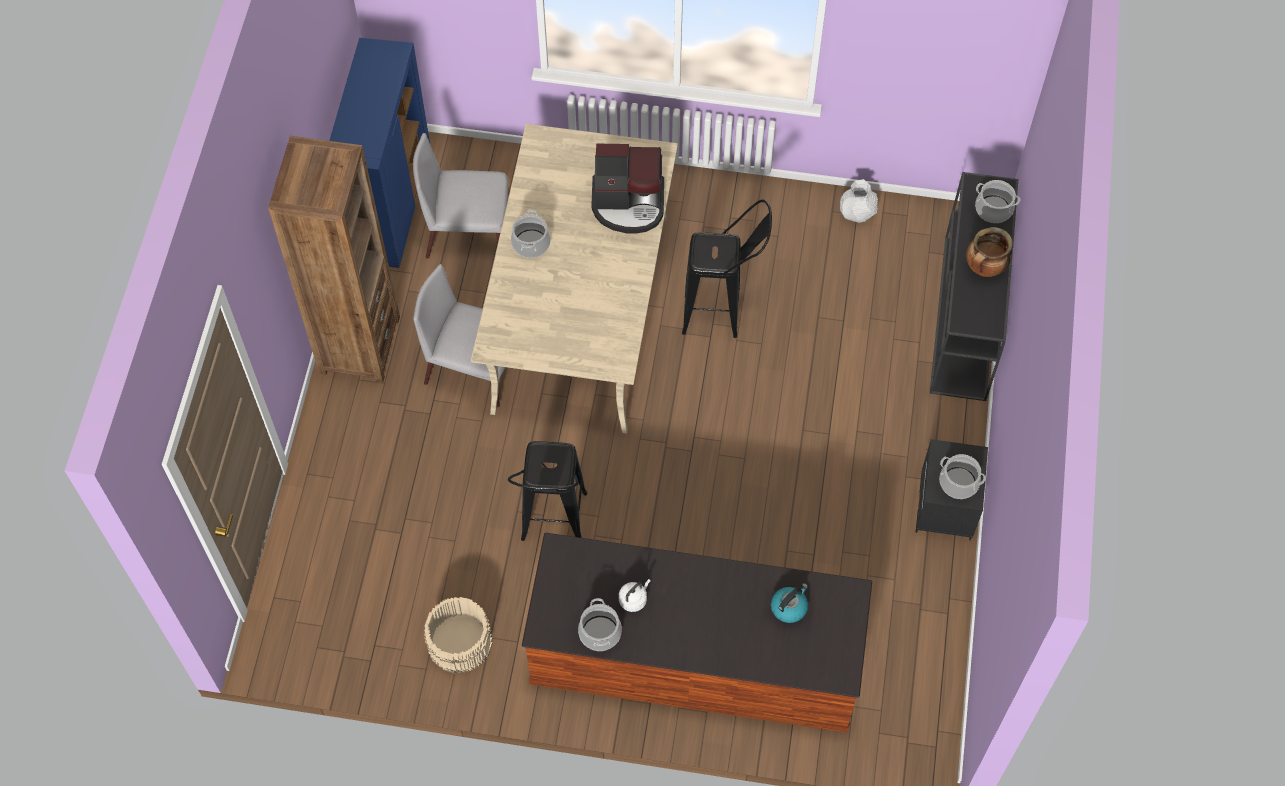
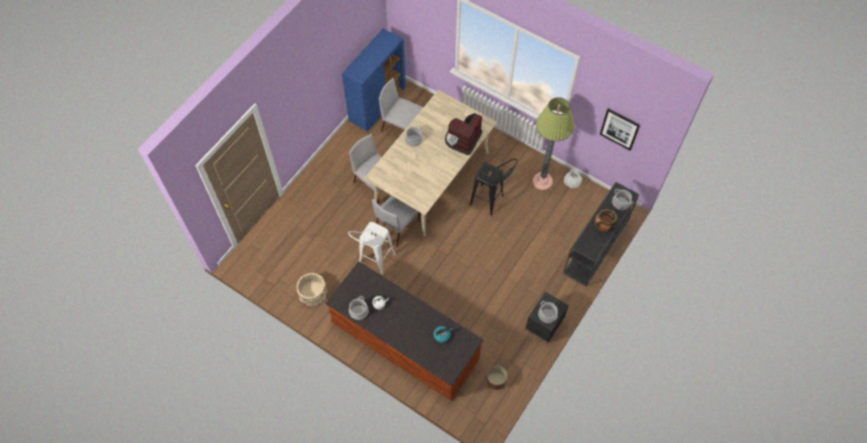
camera: 25 degrees right, 0 degrees up
brown bookcase [268,136,400,383] -> none
black stool [508,441,587,541] -> white stool [348,222,396,275]
coffee machine [591,144,664,233] -> coffee machine turned 90 degrees clockwise [445,113,483,155]
none -> grey chair [372,195,420,247]
none -> brown planter [487,366,507,390]
none -> floor lamp [533,97,574,190]
none -> picture [600,108,640,151]

